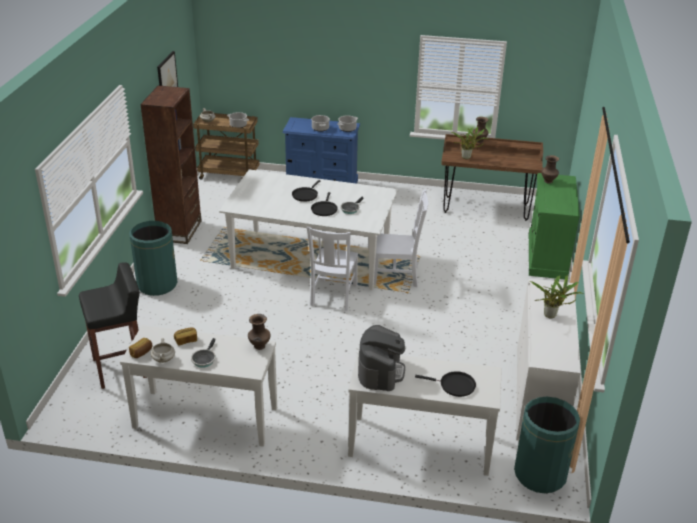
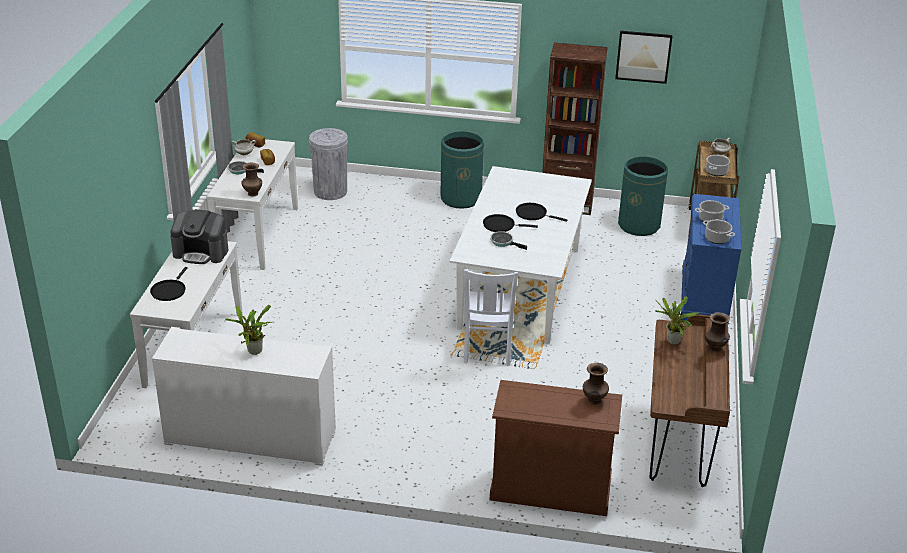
camera: 90 degrees right, 0 degrees up
black stool [79,262,147,389] -> grey trash can [309,128,348,200]
white chair [307,226,358,311] -> none
green trash can [514,397,580,493] -> green trash can moved to [618,157,668,236]
green dresser [529,173,580,279] -> brown dresser [490,380,622,516]

